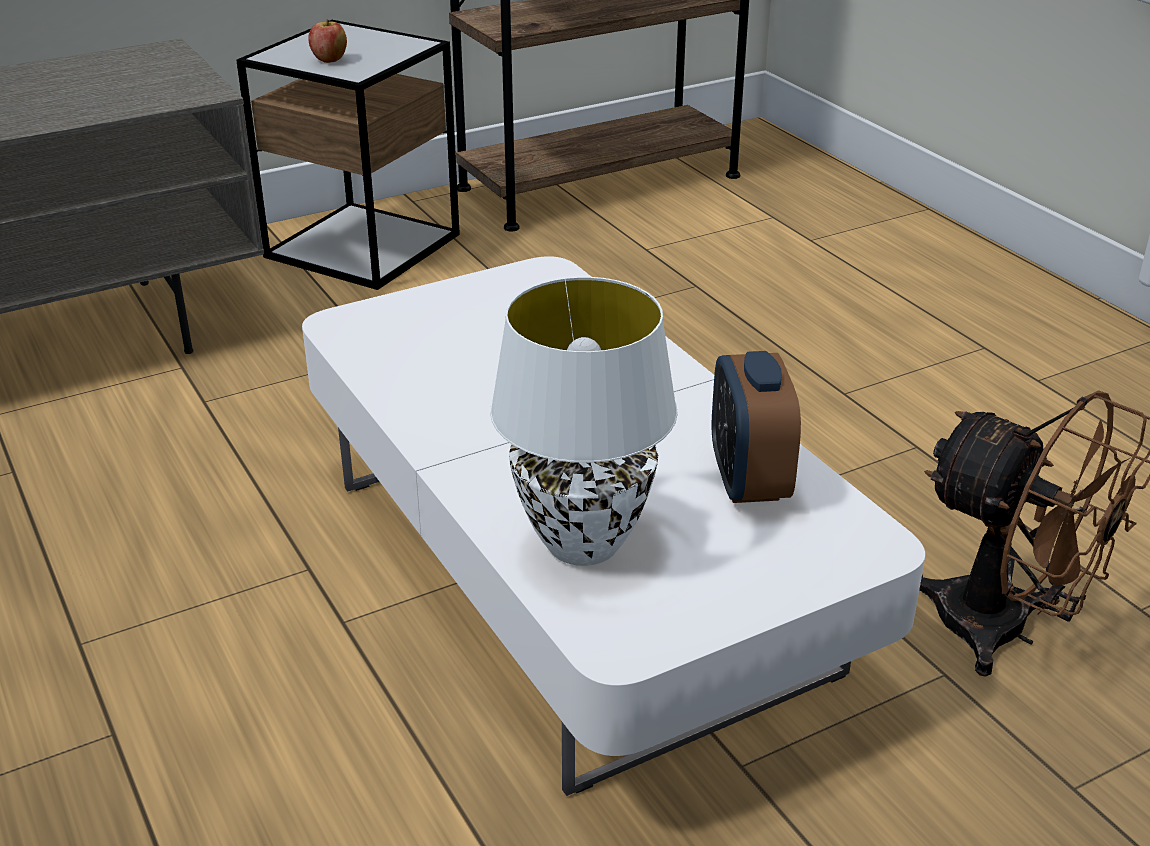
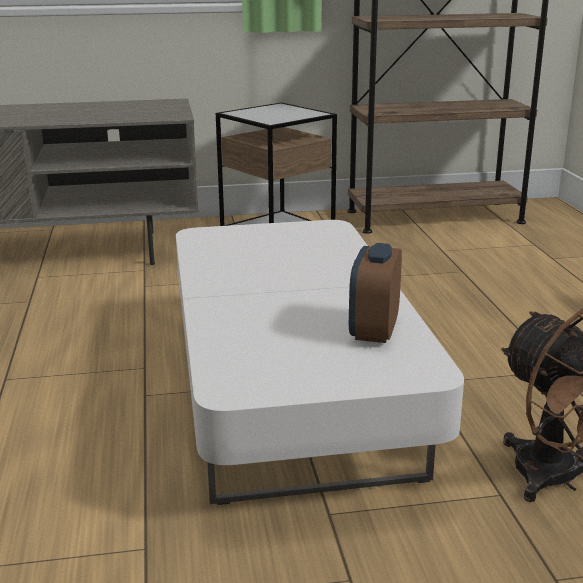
camera: 20 degrees right, 10 degrees down
apple [308,19,347,63] -> none
white table lamp [490,277,678,566] -> none

